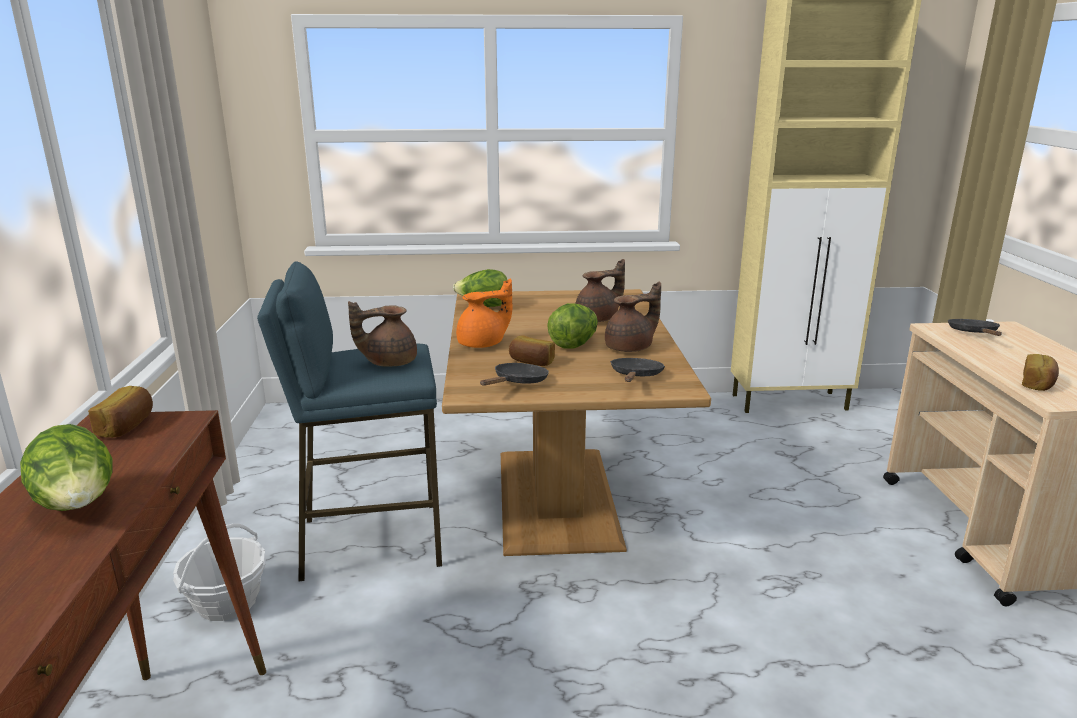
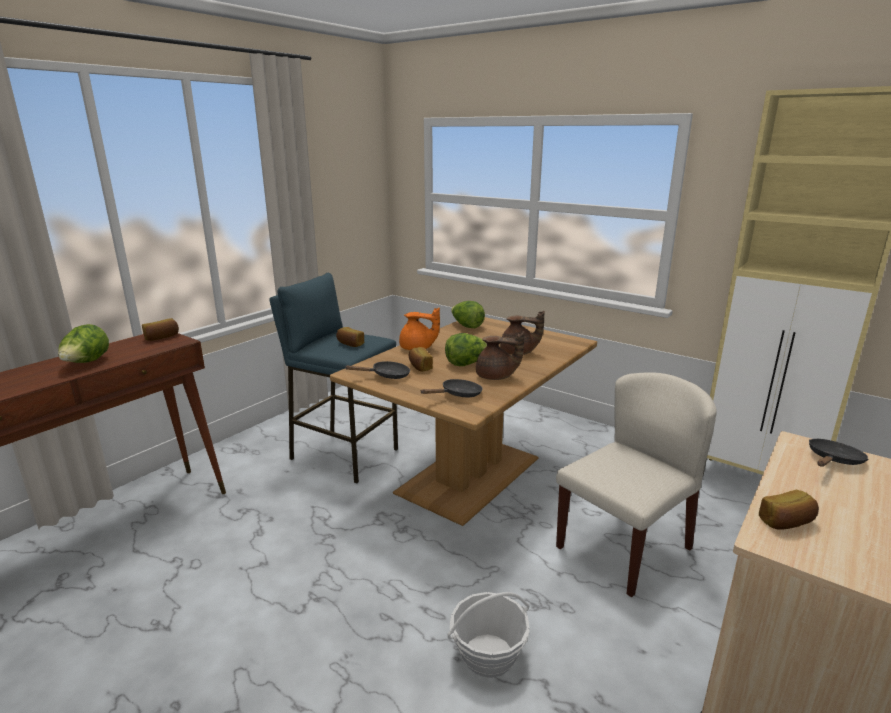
camera: 40 degrees right, 0 degrees up
basket [173,523,266,621] -> basket moved to [448,592,530,678]
brown teapot [348,301,417,367] -> bread [336,327,364,347]
none -> beige chair [556,372,717,597]

